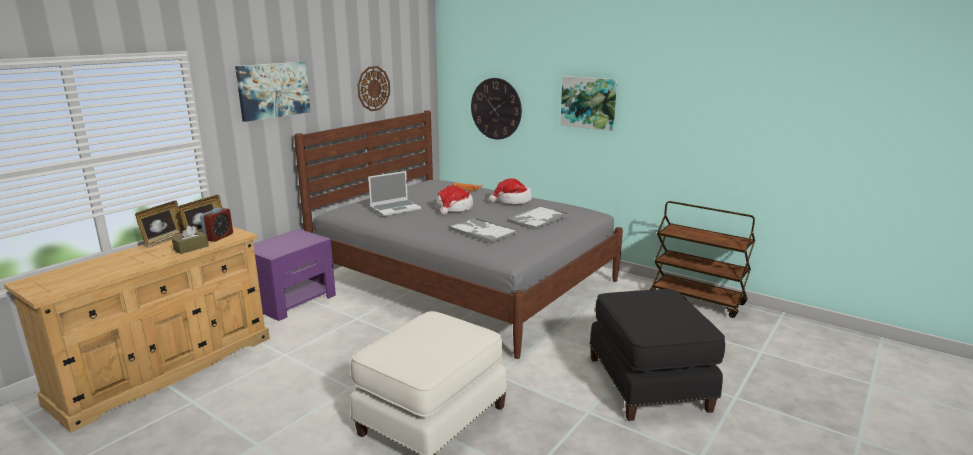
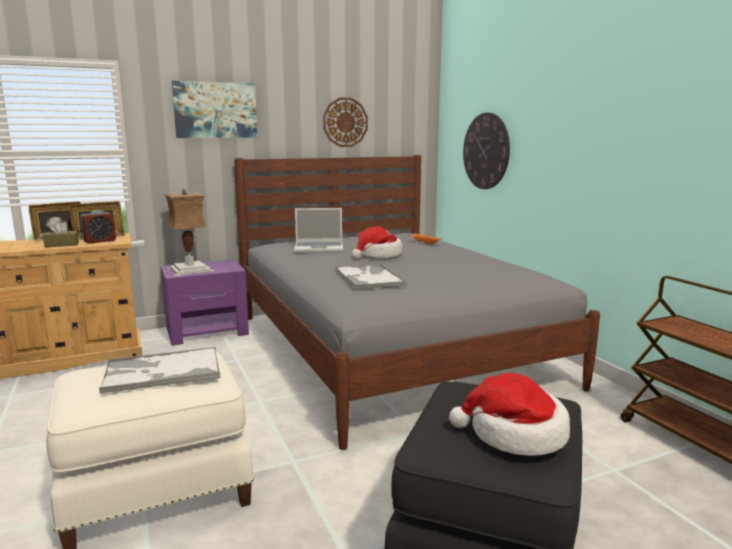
camera: 30 degrees right, 5 degrees down
hat [488,178,532,204] -> hat moved to [449,373,570,456]
tray [507,206,569,230] -> tray moved to [99,347,221,393]
picture [560,76,617,131] -> none
none -> table lamp [165,189,214,276]

